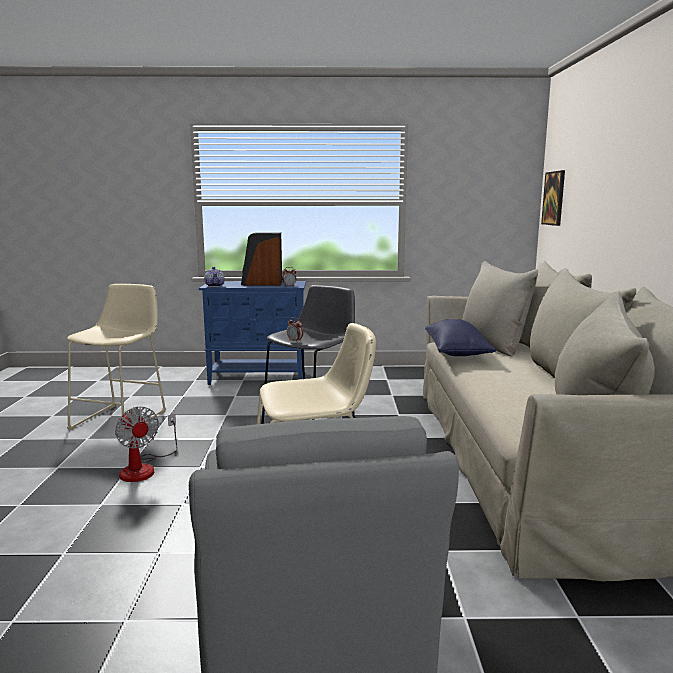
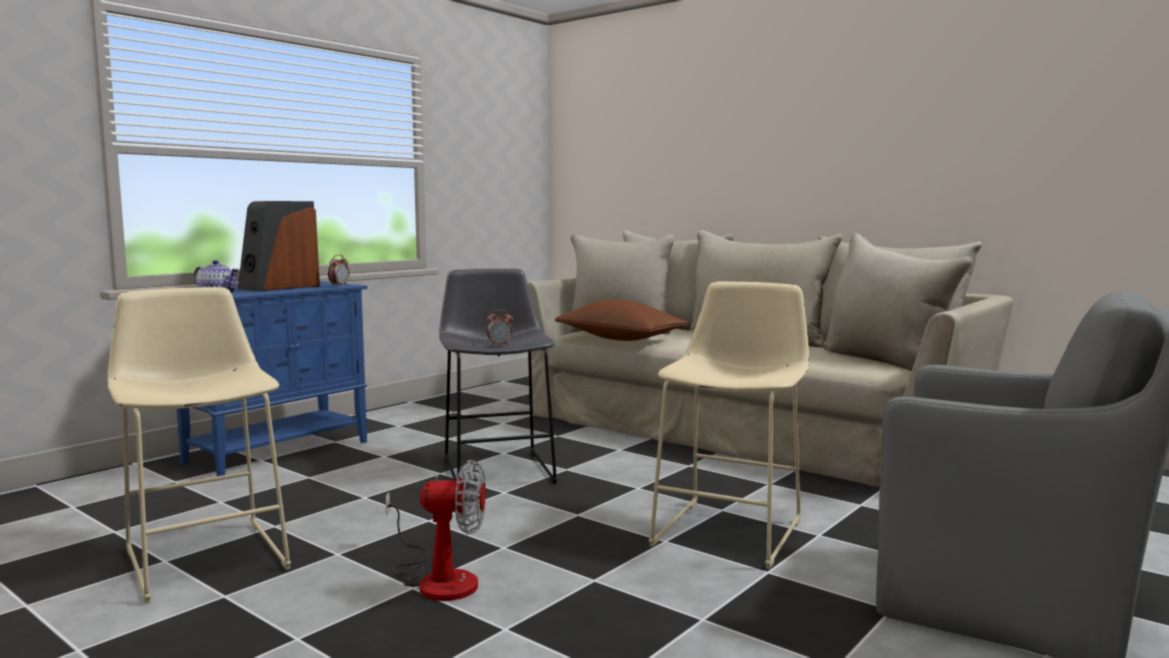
camera: 50 degrees left, 5 degrees down
blue pillow [425,319,496,356] -> brown pillow [555,299,688,341]
picture [541,170,565,226] -> none

